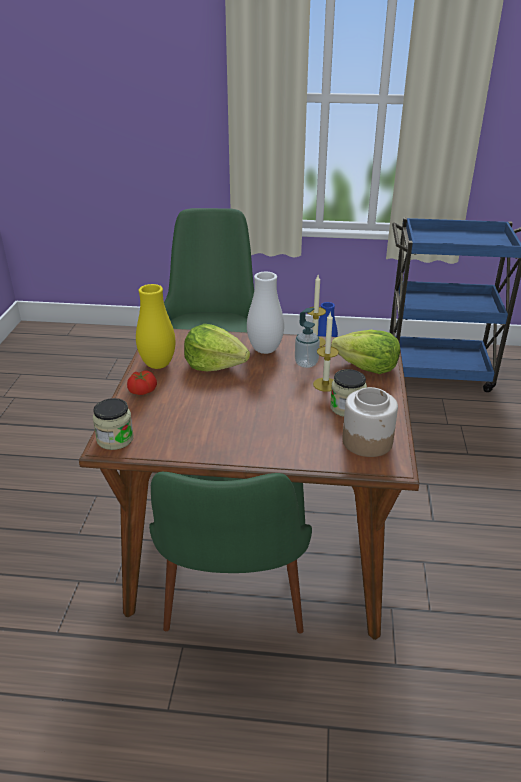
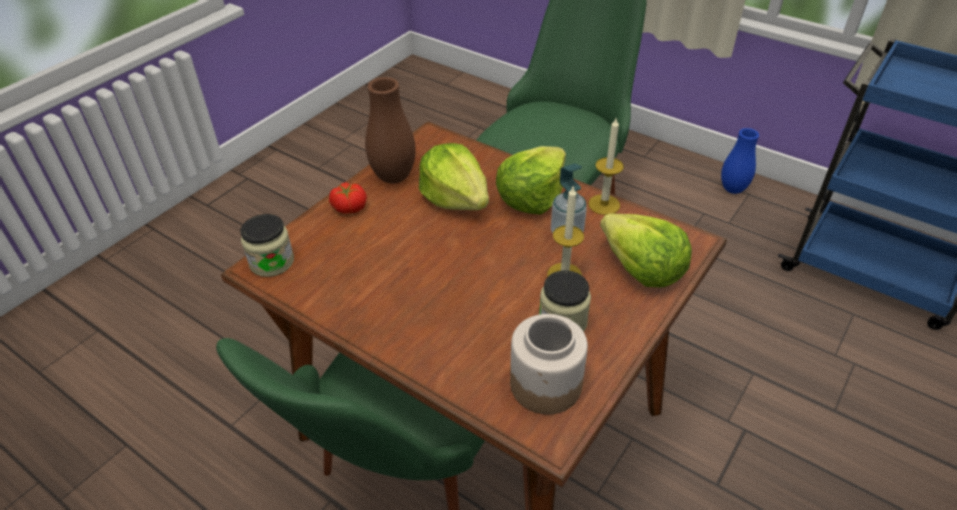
camera: 30 degrees right, 10 degrees up
yellow vase [136,284,175,369] -> brown vase [365,77,416,184]
white vase [247,272,284,354] -> lettuce [496,146,566,215]

